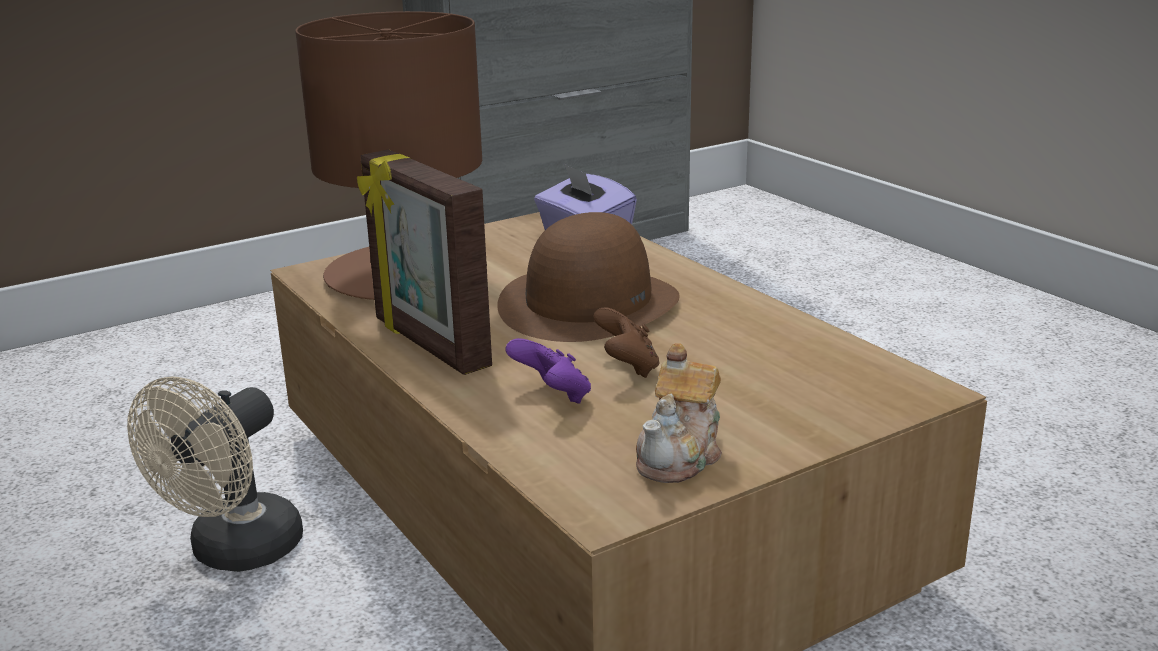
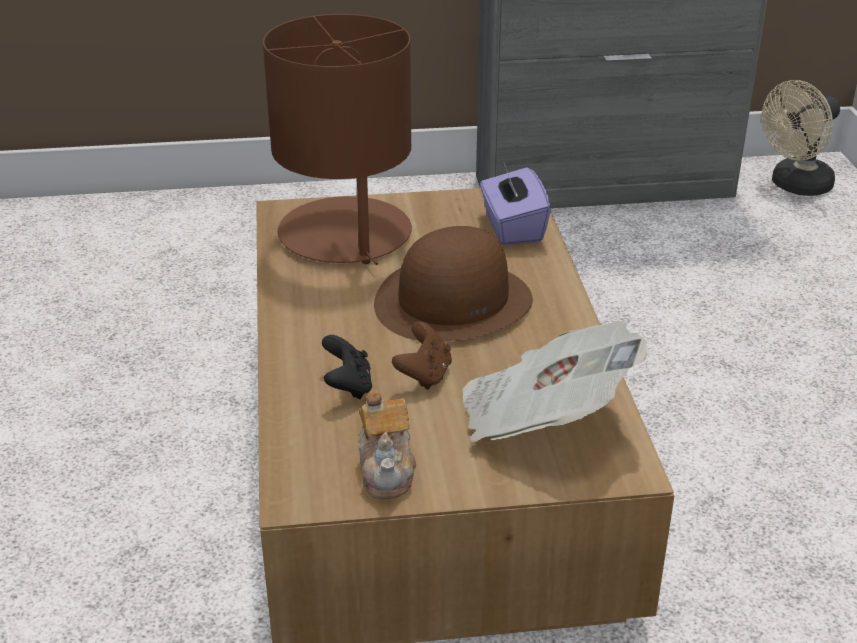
camera: 25 degrees right, 10 degrees up
beige fan [127,376,303,572] -> beige fan moved to [761,80,840,196]
picture frame [357,150,492,375] -> none
purple game controller [505,338,591,404] -> black game controller [322,335,372,399]
teapot [636,343,722,483] -> teapot turned 60 degrees counterclockwise [358,391,416,499]
none -> newspaper [462,321,647,442]

